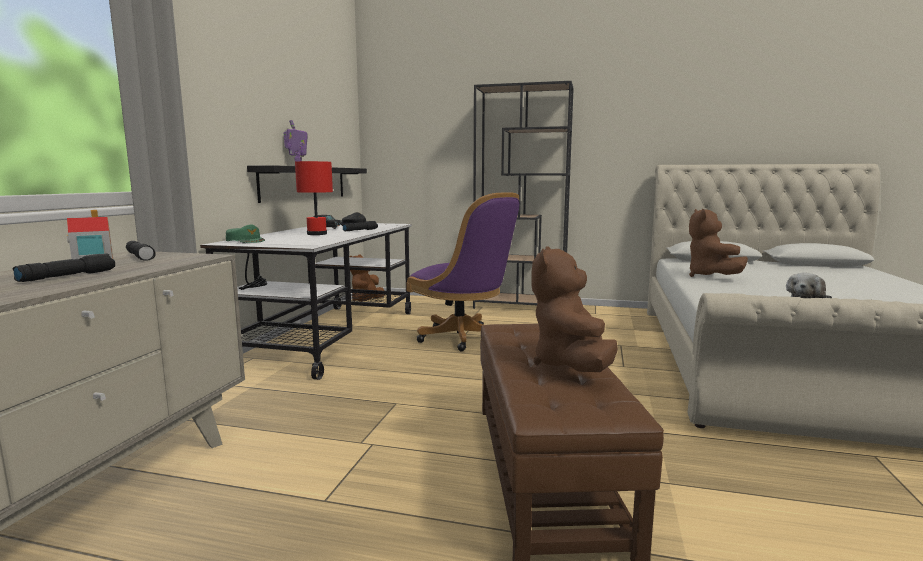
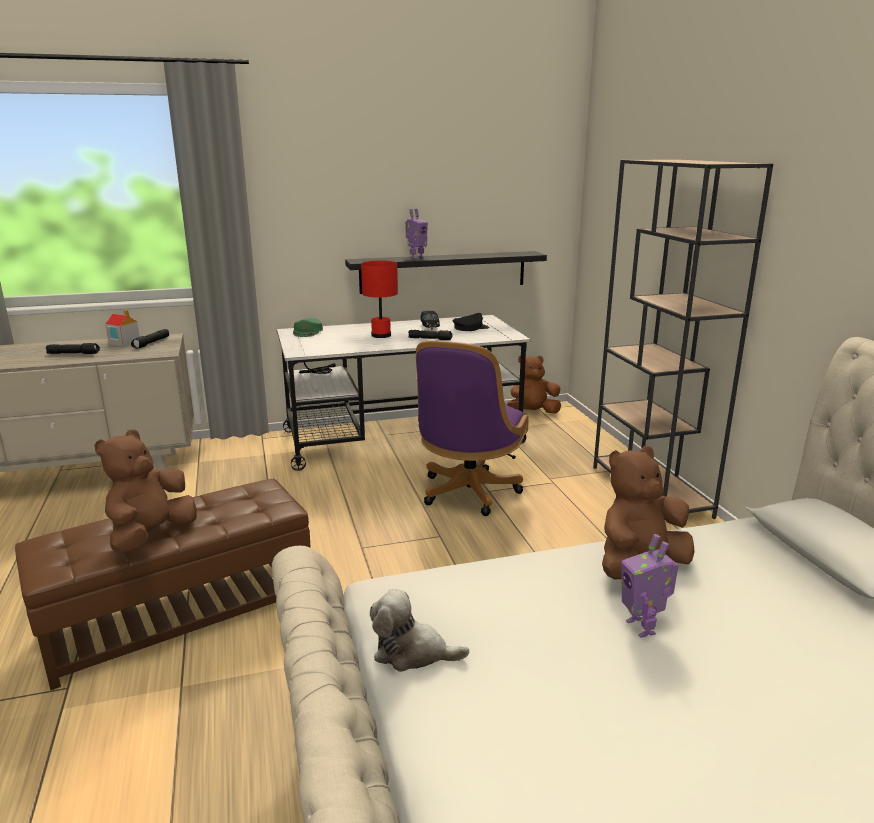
camera: 60 degrees right, 10 degrees up
brown plush toy [531,246,618,372] -> brown plush toy turned 45 degrees counterclockwise [94,429,197,554]
none -> toy robot [622,534,679,638]

